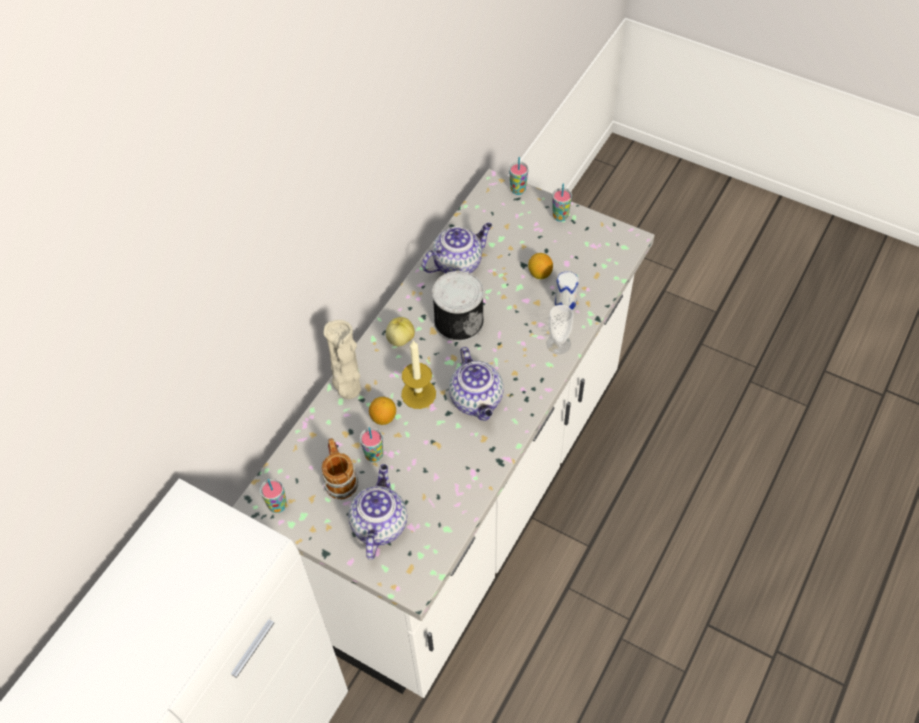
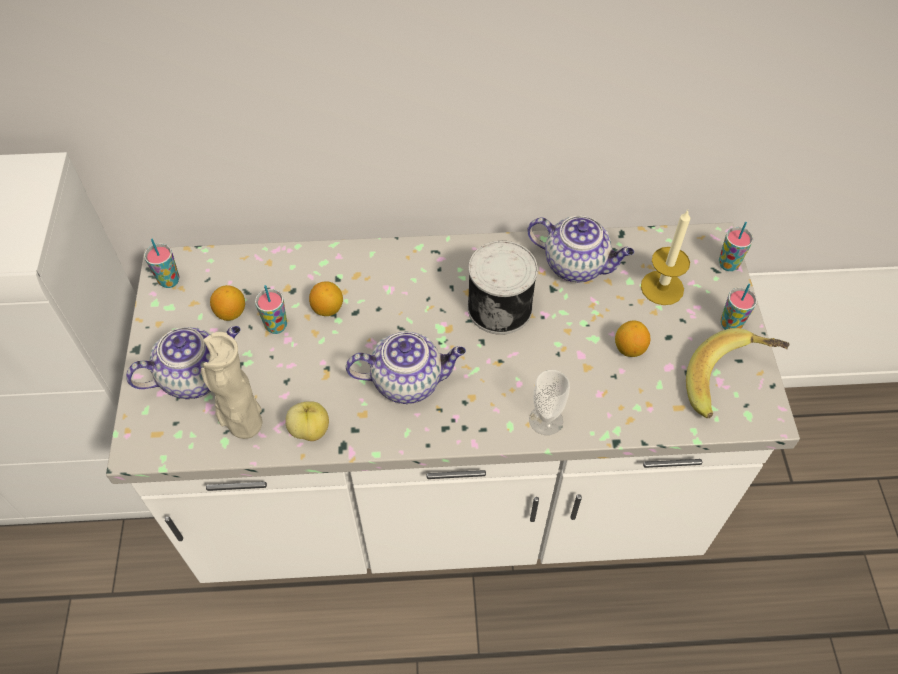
camera: 55 degrees right, 0 degrees up
mug [322,438,358,499] -> lemon [210,285,245,321]
beige vase [324,320,361,399] -> beige vase moved to [201,332,262,439]
apple [386,317,415,346] -> apple moved to [285,401,329,441]
candle [401,340,436,409] -> candle moved to [641,210,690,305]
teapot [449,347,504,421] -> teapot turned 135 degrees counterclockwise [346,331,466,404]
can [555,271,579,310] -> none
none -> banana [686,328,789,418]

